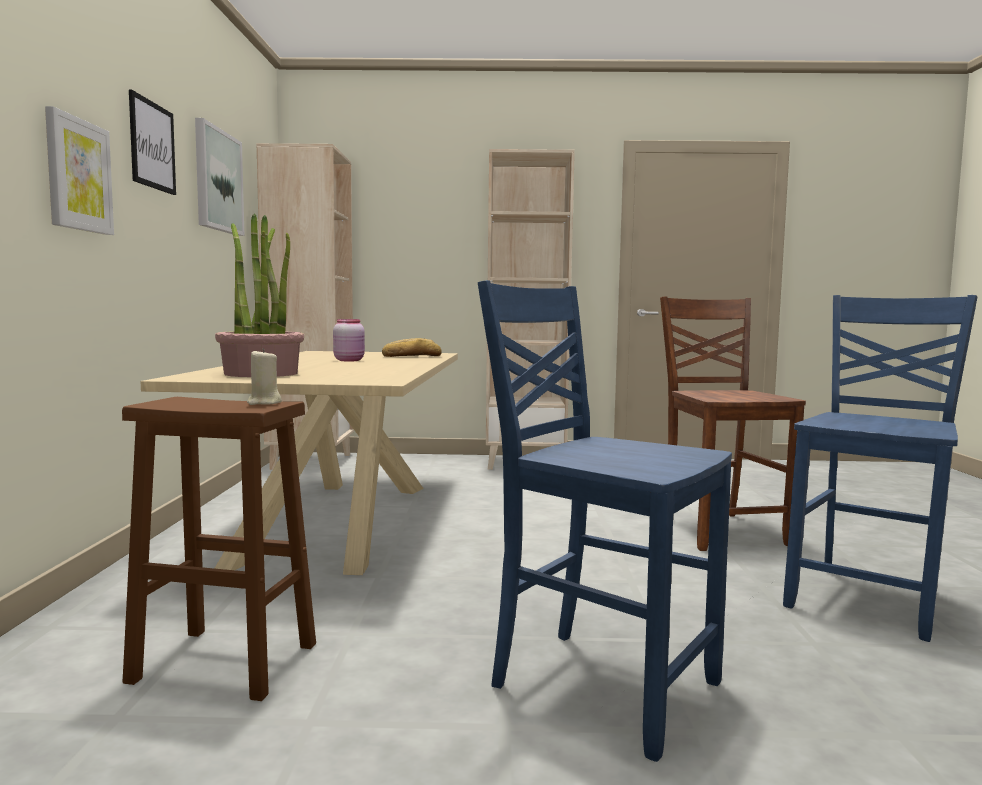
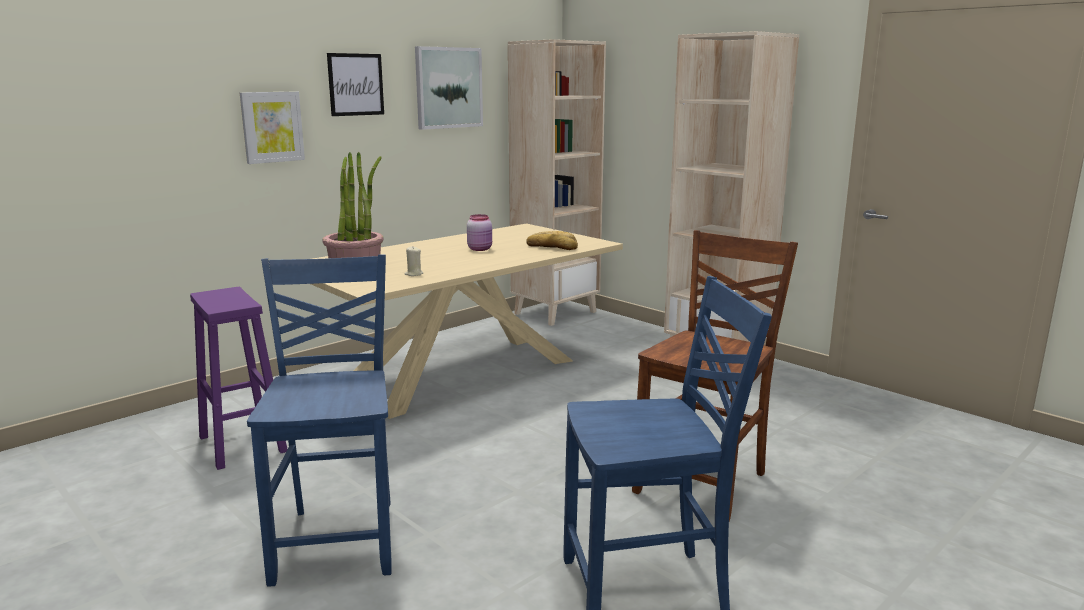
camera: 45 degrees right, 10 degrees up
brown stool [122,397,316,701] -> purple stool [190,287,288,470]
beige candle [247,348,282,405] -> beige candle moved to [405,247,423,276]

